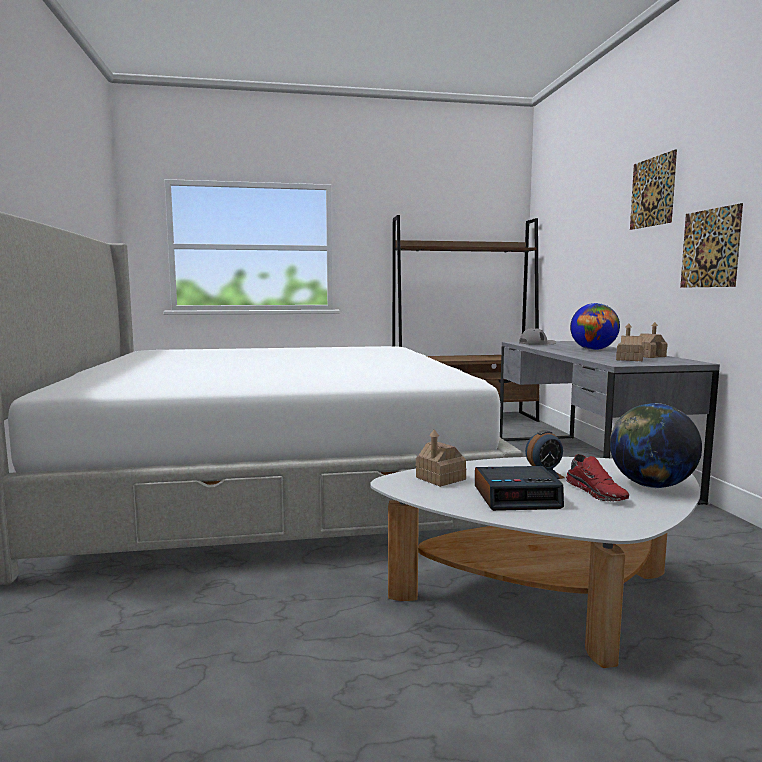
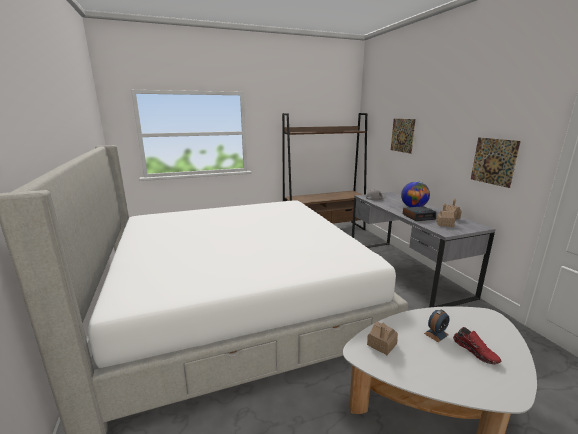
camera: 10 degrees left, 10 degrees up
alarm clock [475,466,564,511] -> alarm clock moved to [403,206,436,221]
globe [610,403,702,488] -> none
picture [630,149,677,230] -> picture moved to [391,119,416,154]

